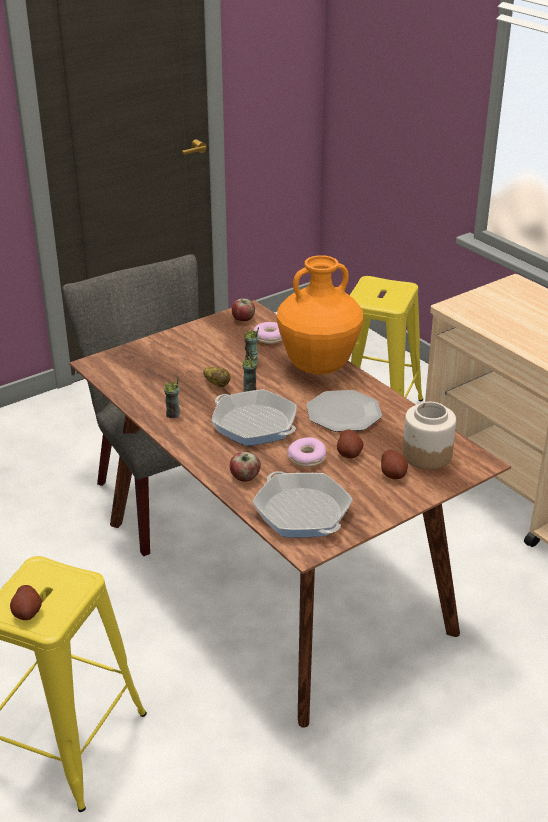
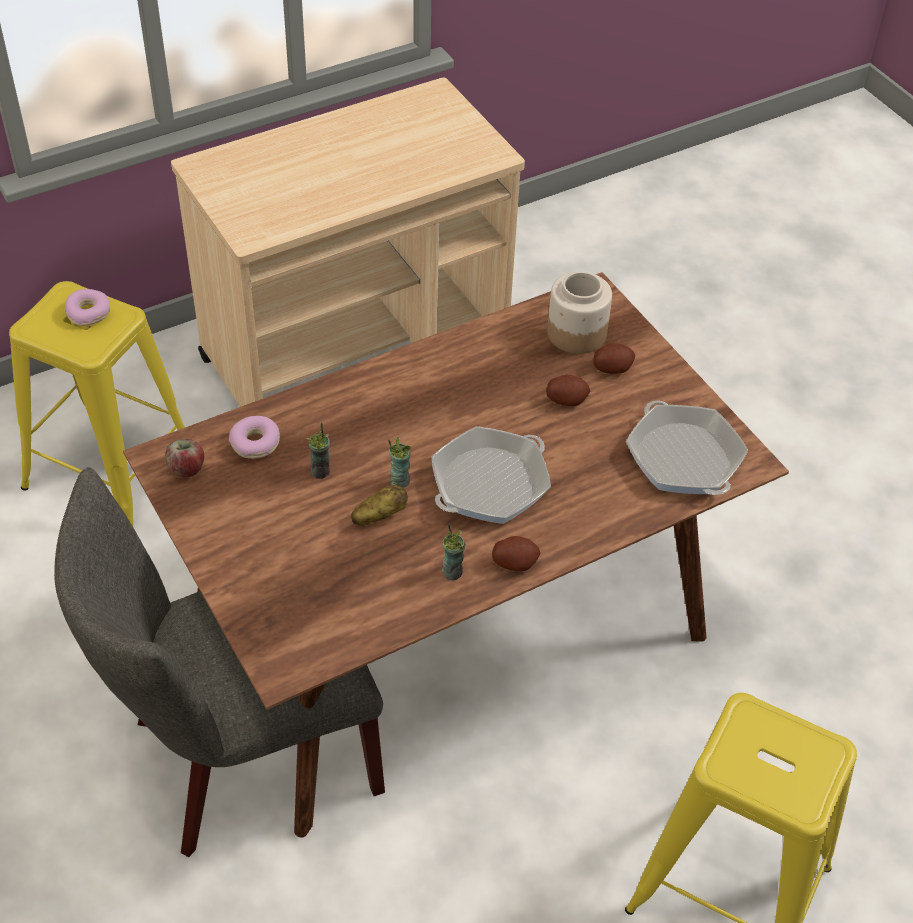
camera: 85 degrees left, 15 degrees up
potato [10,585,42,620] -> potato moved to [492,536,540,571]
apple [230,452,261,482] -> none
frying pan [252,471,353,538] -> frying pan turned 90 degrees counterclockwise [626,401,748,495]
orange vase [277,255,363,375] -> none
donut [287,437,326,467] -> donut moved to [65,289,110,326]
plate [307,390,382,432] -> none

